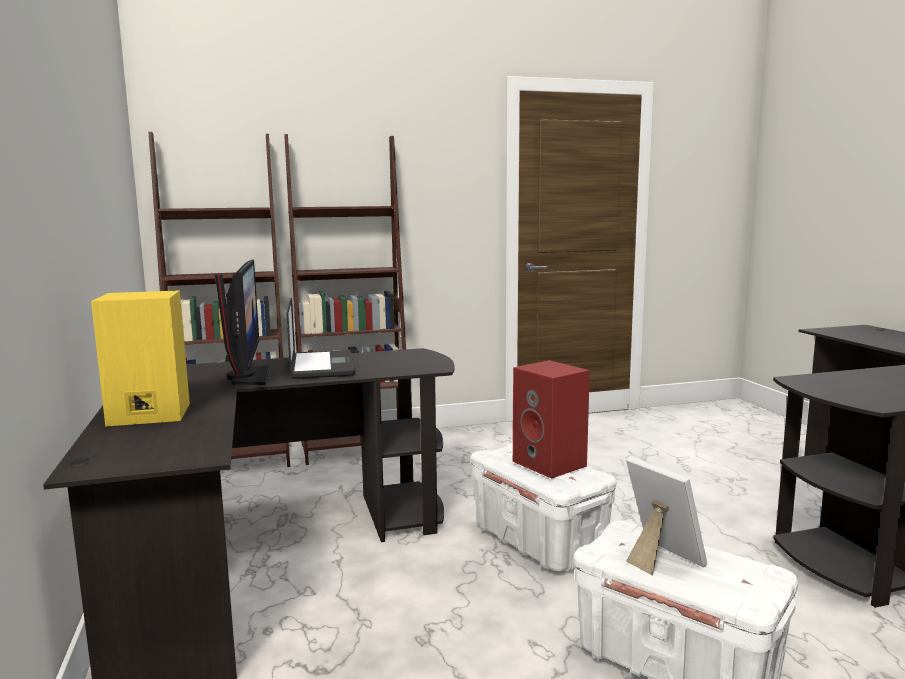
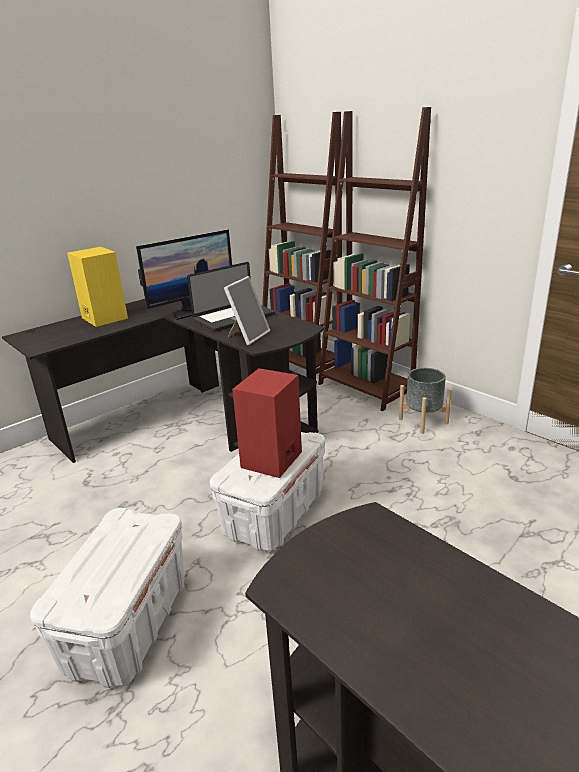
camera: 65 degrees right, 15 degrees up
picture frame [626,456,707,576] -> picture frame moved to [224,276,270,345]
none -> grey planter [399,368,452,434]

